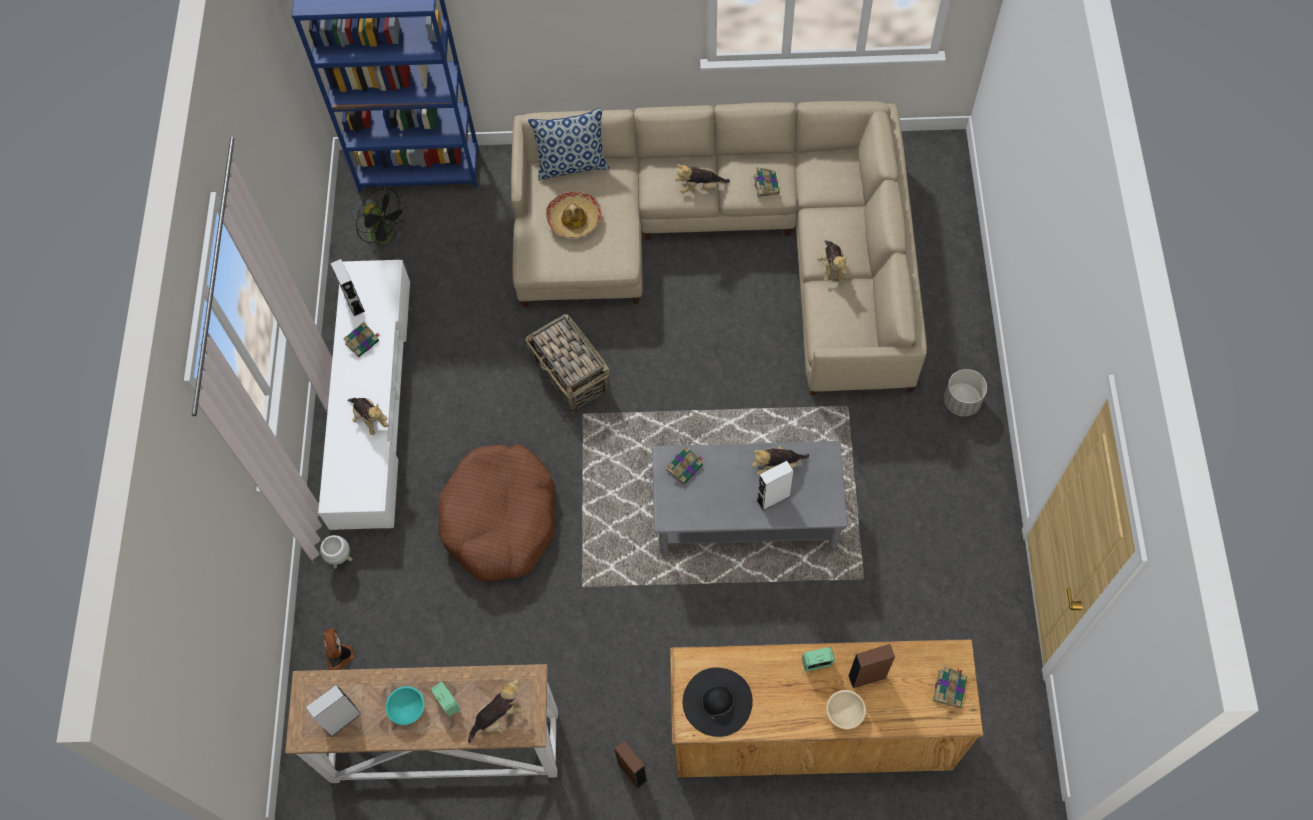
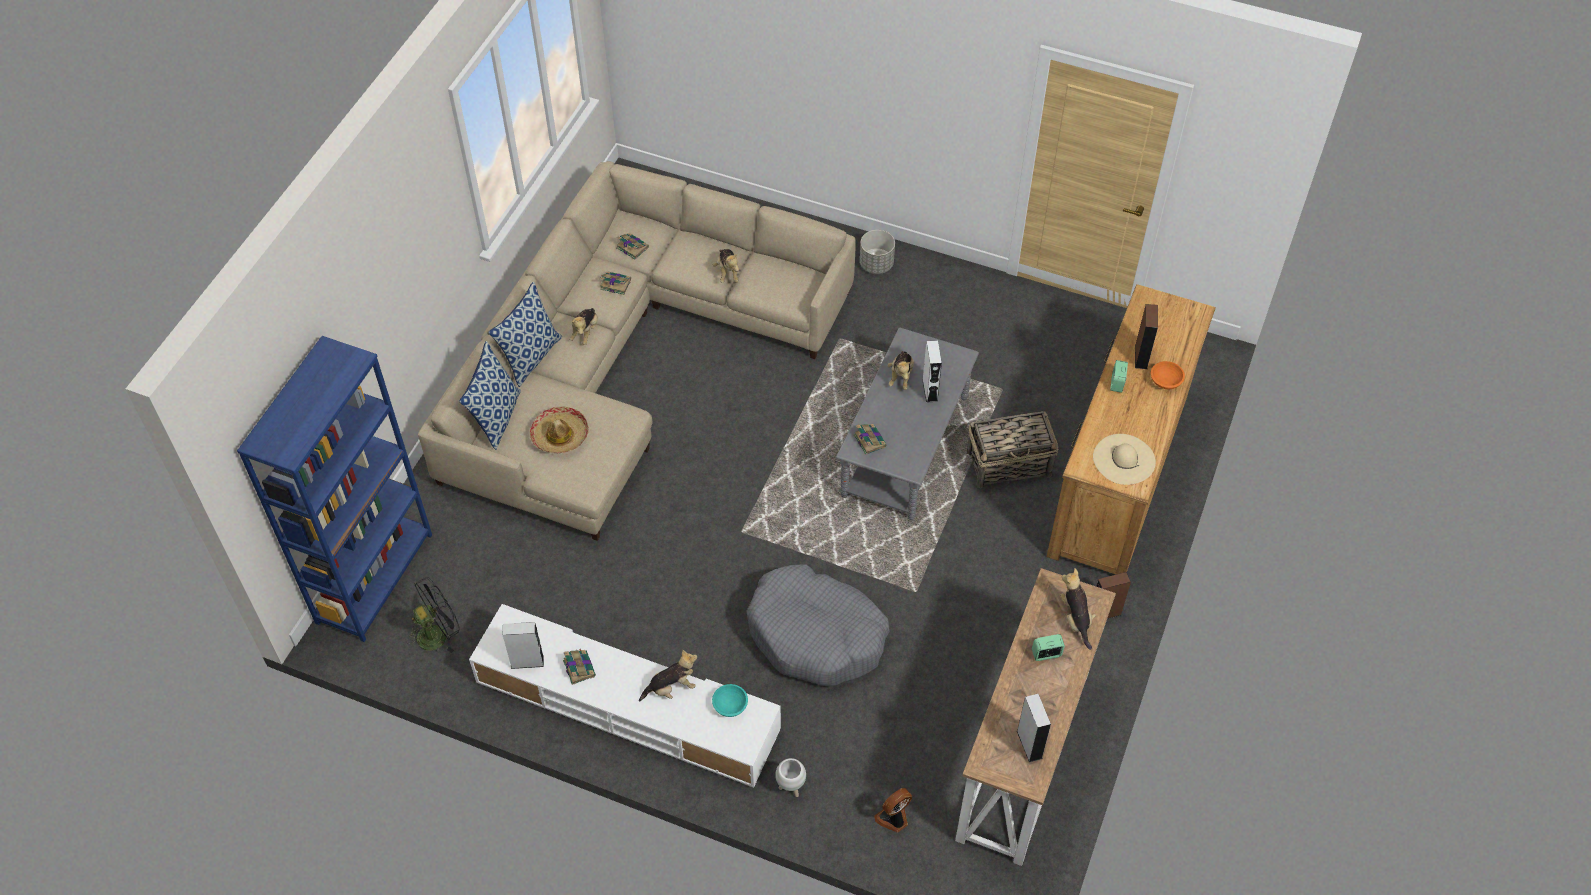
camera: 70 degrees left, 10 degrees down
fan [324,628,354,670] -> fan turned 135 degrees clockwise [874,788,912,832]
turquoise bowl [386,686,425,725] -> turquoise bowl moved to [712,684,748,717]
brown dog bed [438,444,555,582] -> grey dog bed [746,564,890,686]
basket [526,314,610,414] -> basket moved to [967,411,1059,488]
black hat [683,668,753,737] -> beige hat [1093,434,1156,485]
plush toy [817,240,847,282] -> plush toy turned 60 degrees clockwise [713,249,739,283]
beige bowl [826,690,866,729] -> orange bowl [1151,361,1185,389]
book [933,666,967,708] -> book moved to [616,233,649,260]
none -> pillow [488,282,562,387]

